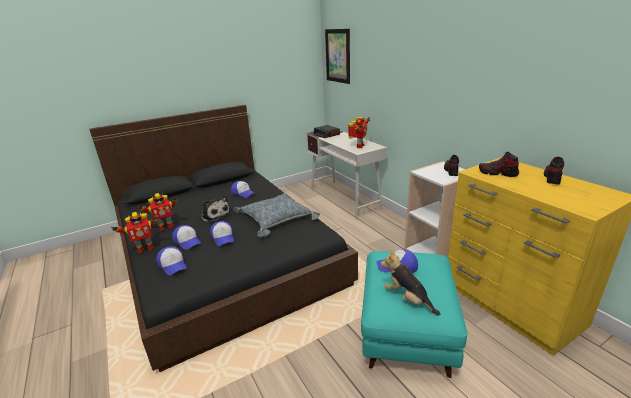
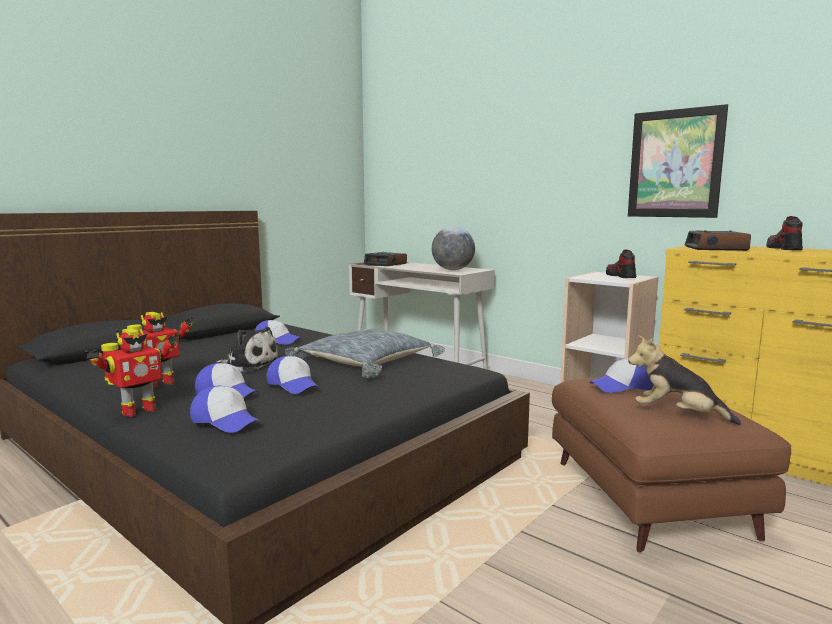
camera: 20 degrees left, 15 degrees down
picture [325,29,350,84] -> picture moved to [628,104,728,218]
toy robot [348,117,370,148] -> globe [432,227,475,270]
turquoise ottoman [361,251,467,378] -> brown ottoman [552,377,791,552]
shoe [479,152,519,177] -> alarm clock [685,230,751,251]

